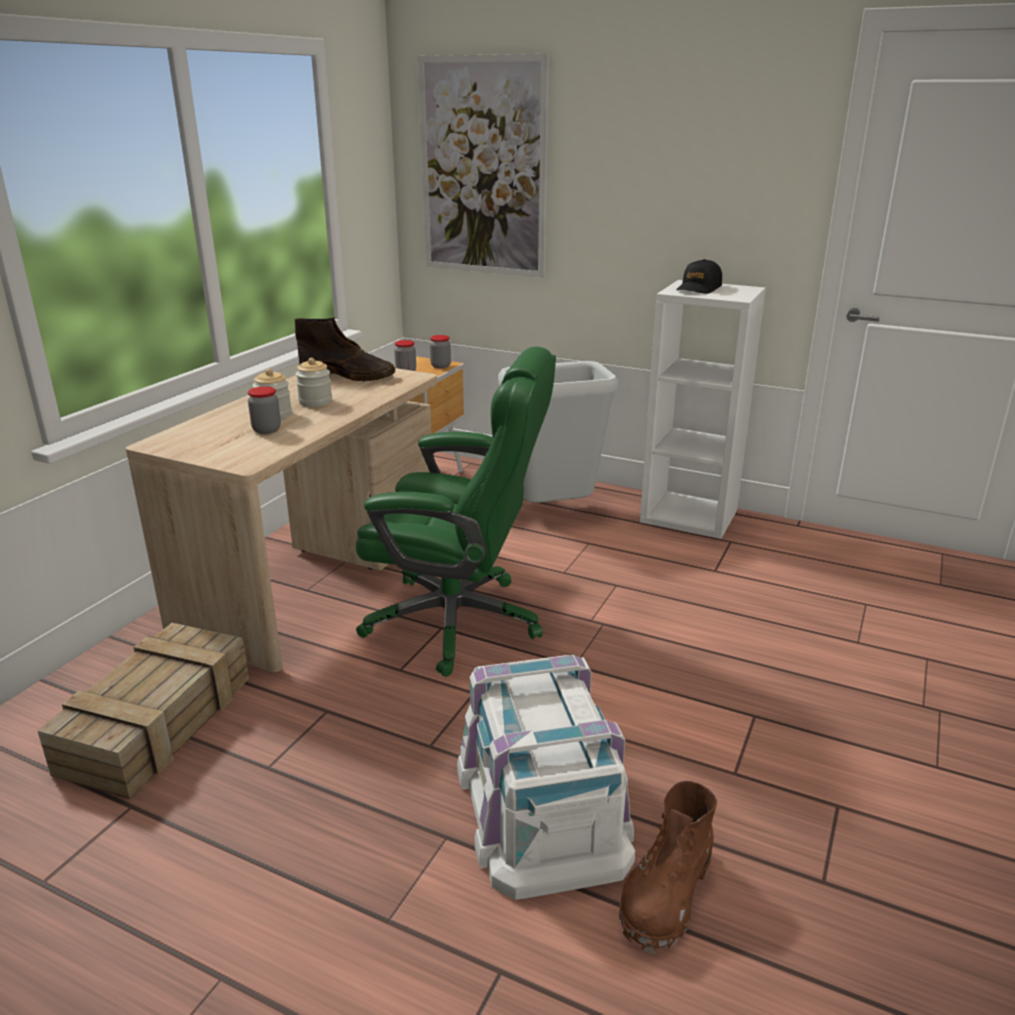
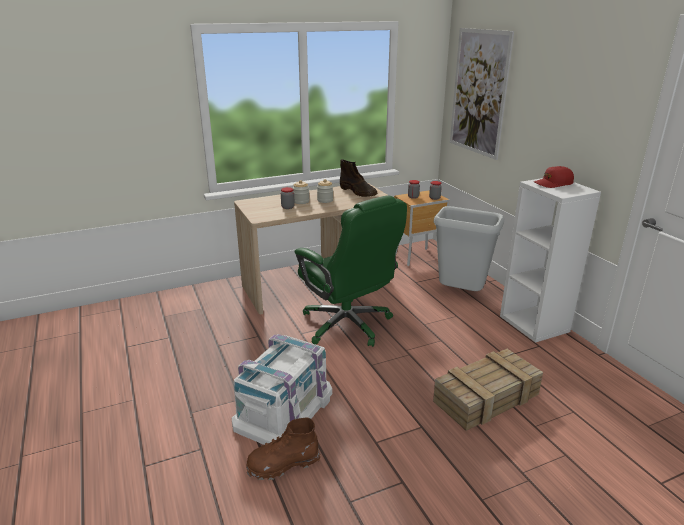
camera: 40 degrees right, 0 degrees up
crate [38,623,249,799] -> crate moved to [433,349,543,431]
black cap [676,259,722,294] -> red cap [534,166,574,188]

